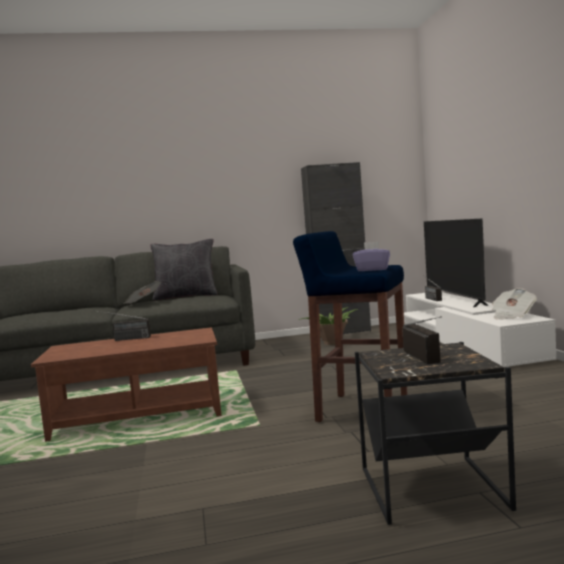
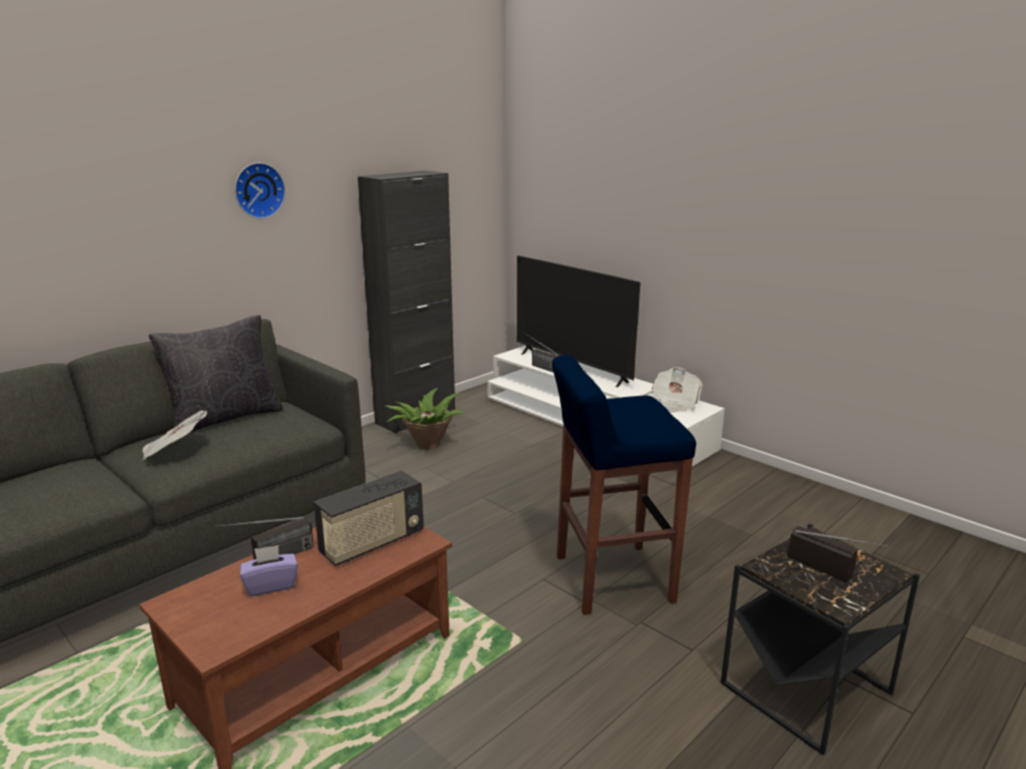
camera: 35 degrees left, 15 degrees up
purple tissue box [353,241,390,271] -> purple tissue box moved to [240,545,298,596]
none -> wall clock [235,163,286,219]
none -> radio [314,471,424,566]

